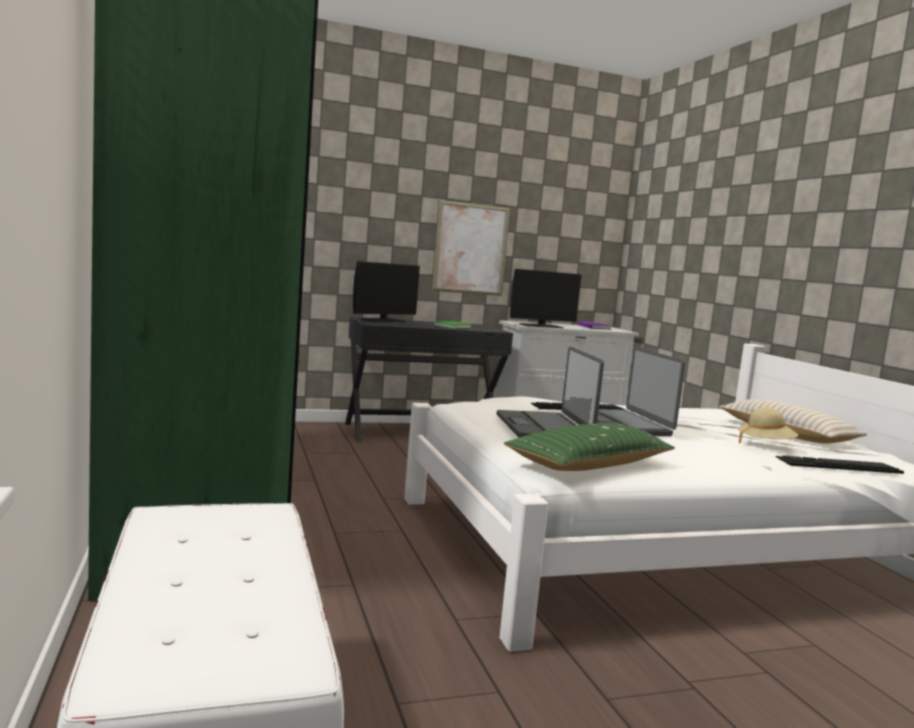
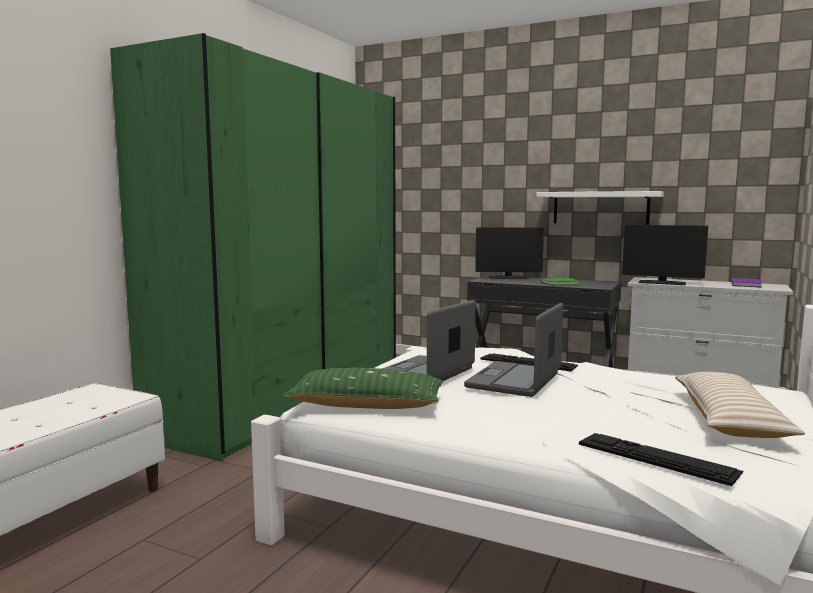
camera: 45 degrees right, 0 degrees up
picture [431,200,511,296] -> white shelf [536,191,664,224]
beige hat [738,407,798,444] -> none

